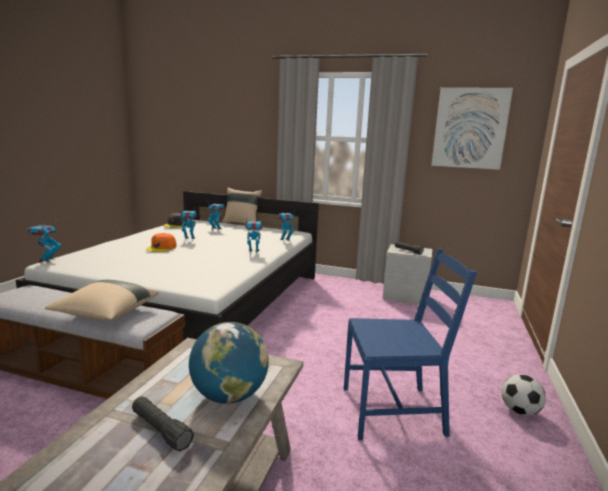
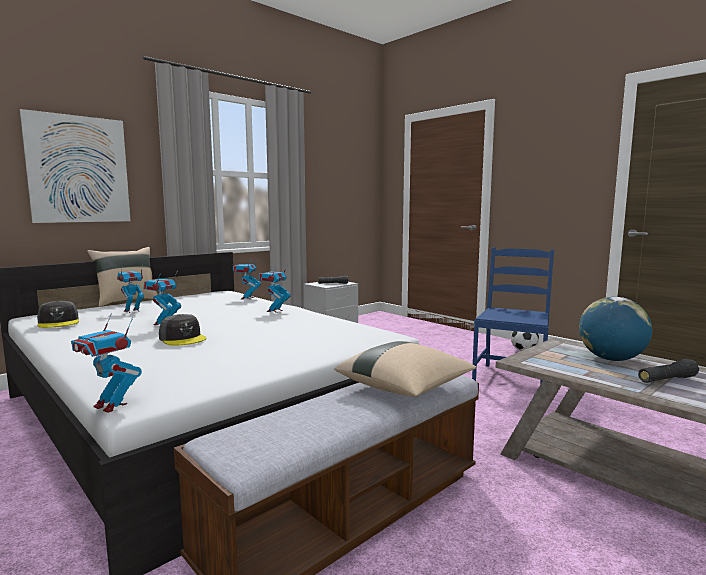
camera: 60 degrees left, 5 degrees down
orange cap [146,233,177,252] -> grey cap [159,314,206,345]
picture [431,87,513,170] -> picture moved to [20,109,131,223]

